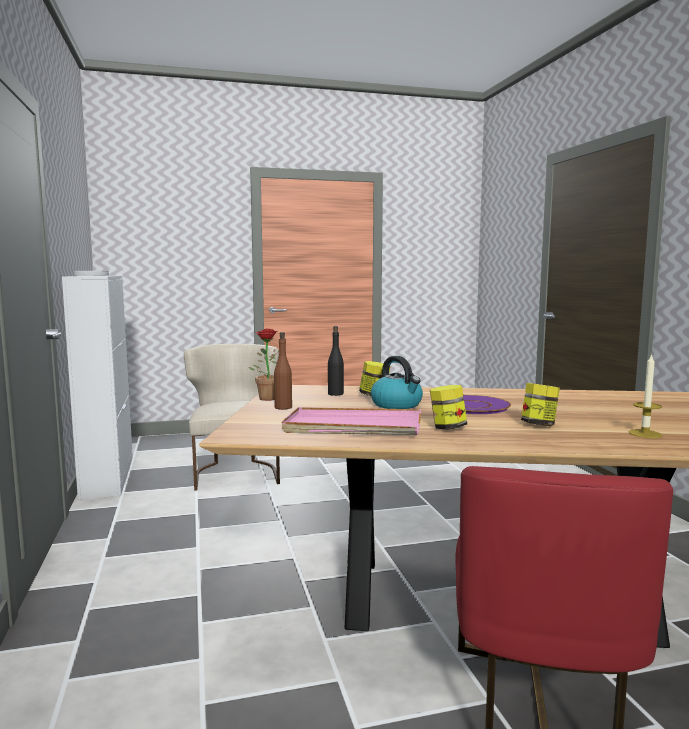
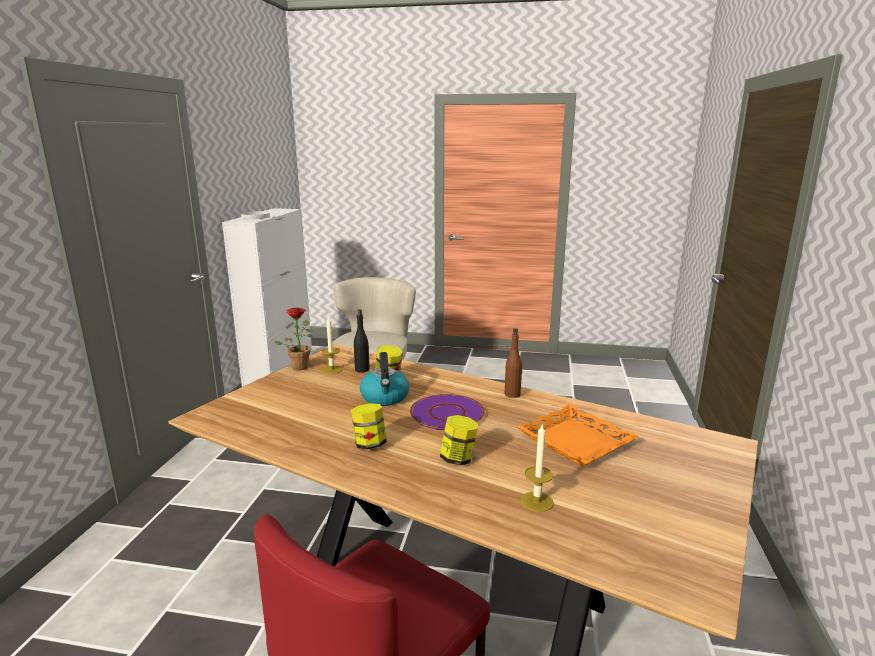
camera: 25 degrees right, 10 degrees up
brown bottle [274,332,292,410] -> brown bottle moved to [505,328,522,398]
pink tray [282,407,421,435] -> none
none -> candle [321,316,342,374]
none -> orange tray [517,404,639,467]

